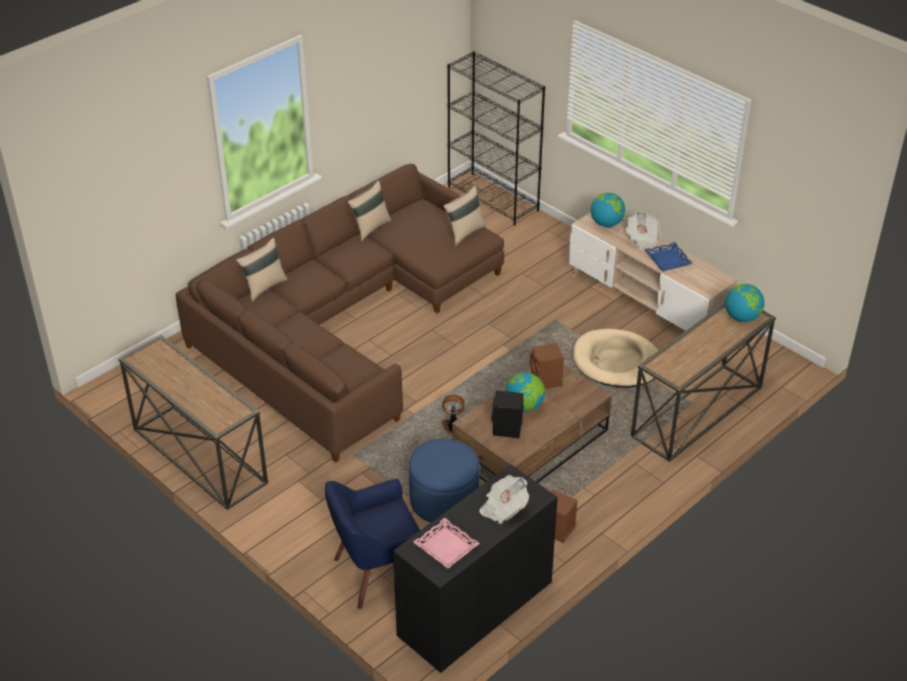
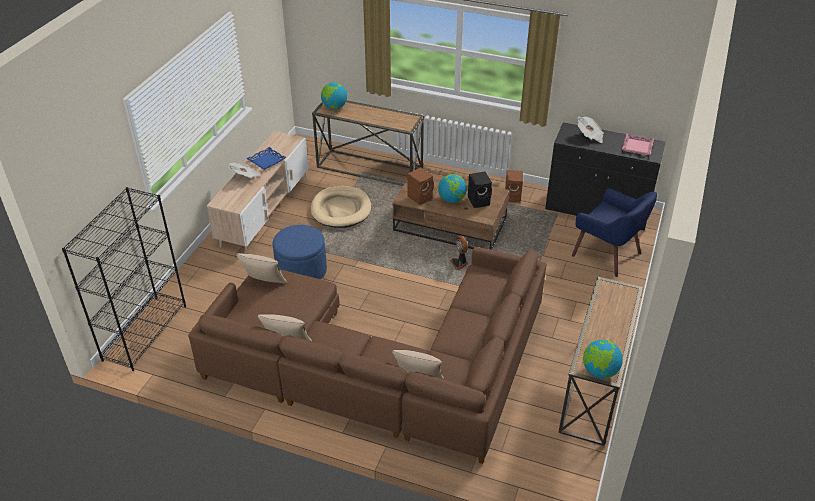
camera: 115 degrees left, 0 degrees up
blue ottoman [409,439,479,523] -> blue ottoman moved to [273,225,327,279]
globe [591,193,625,227] -> globe moved to [583,340,623,379]

